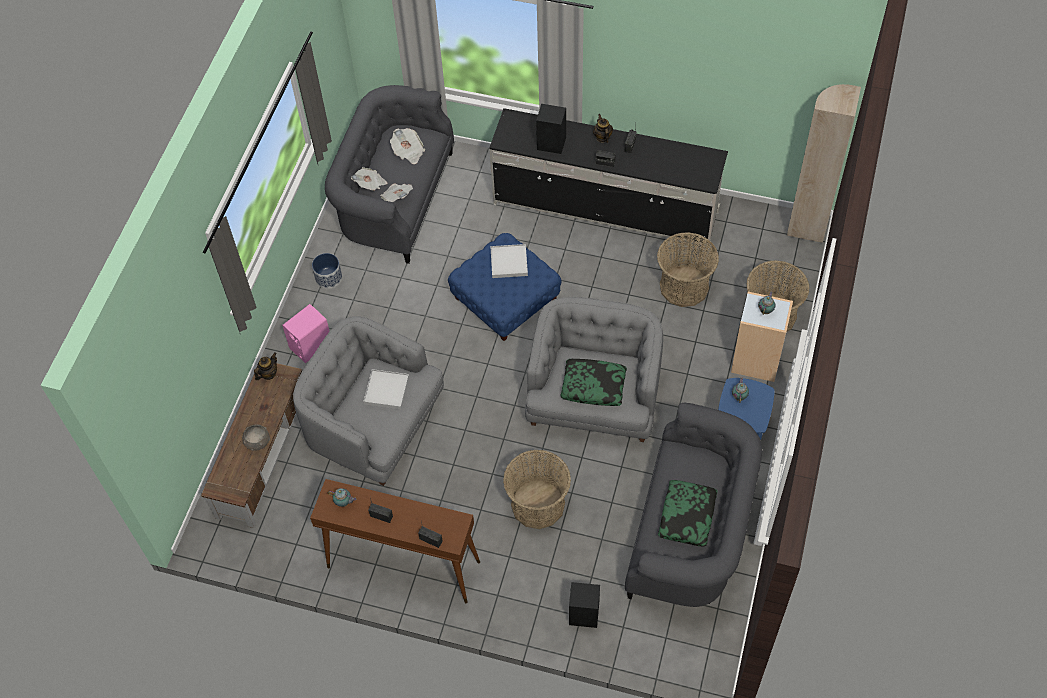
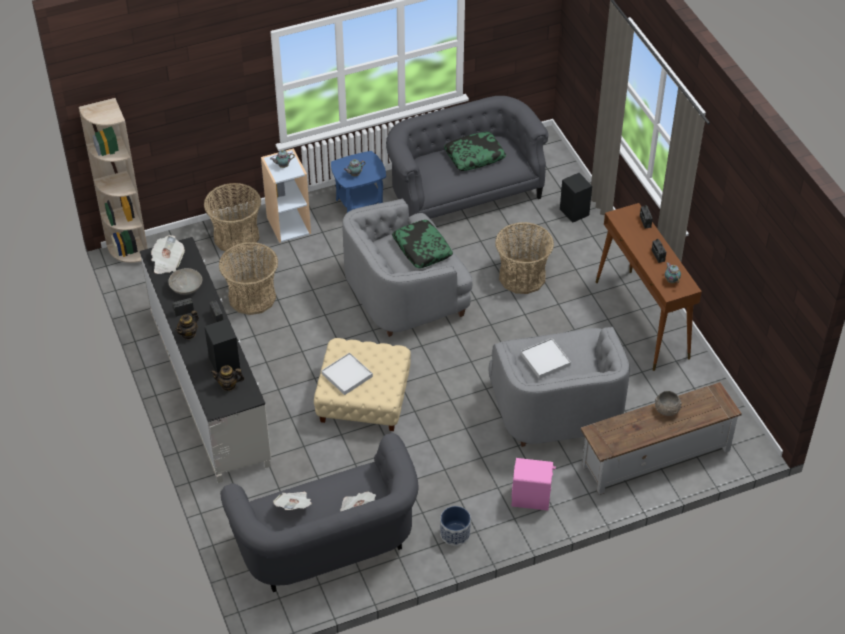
camera: 130 degrees left, 10 degrees down
teapot [254,352,277,380] -> teapot moved to [211,365,245,391]
newspaper [380,183,413,202] -> newspaper moved to [151,235,185,274]
blue ottoman [448,233,562,341] -> beige ottoman [314,338,411,431]
none -> grey bowl [168,268,202,295]

